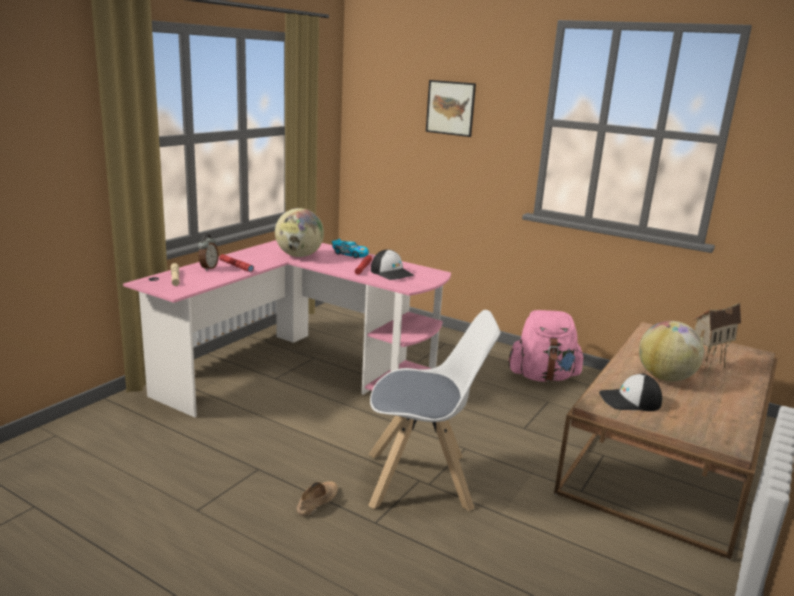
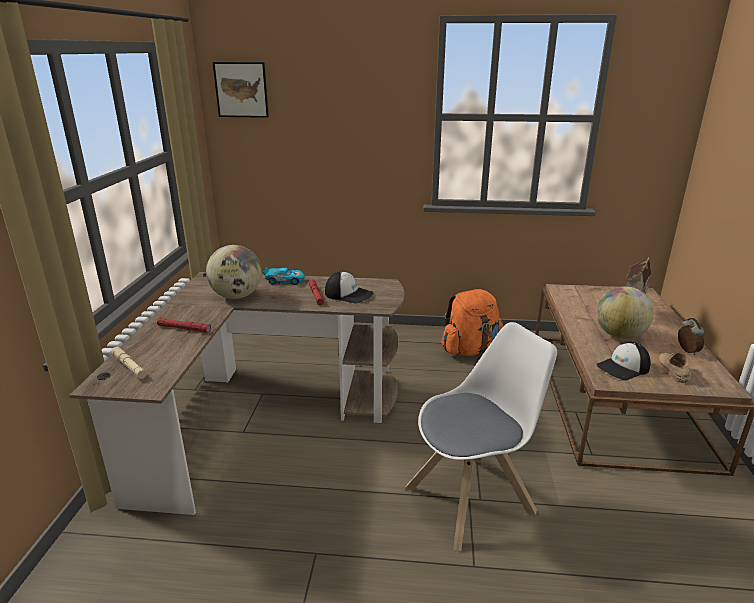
camera: 25 degrees left, 5 degrees up
pink desk [123,240,451,417] -> brown desk [69,272,404,515]
alarm clock [198,234,219,271] -> alarm clock moved to [678,318,704,355]
beige shoe [297,481,338,516] -> beige shoe moved to [659,353,692,383]
picture [426,80,476,137] -> picture moved to [213,62,269,118]
pink backpack [509,310,585,382] -> orange backpack [441,289,503,356]

